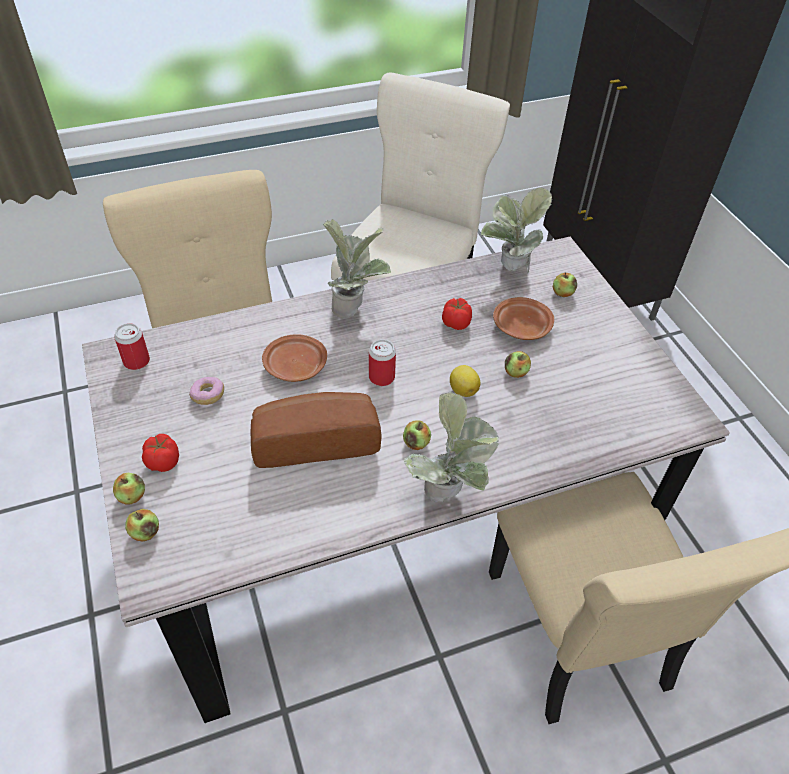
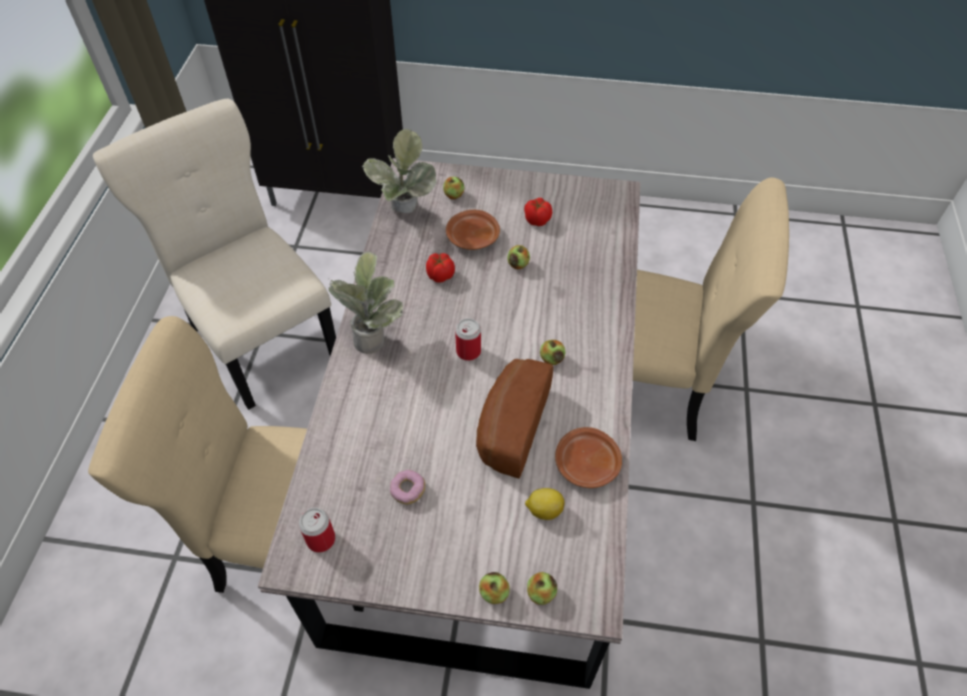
camera: 60 degrees left, 5 degrees up
tomato [142,434,179,472] -> tomato moved to [524,198,552,226]
brown plate [262,334,327,382] -> brown plate moved to [555,427,622,488]
potted plant [403,392,499,503] -> none
lemon [450,365,480,397] -> lemon moved to [525,488,565,520]

